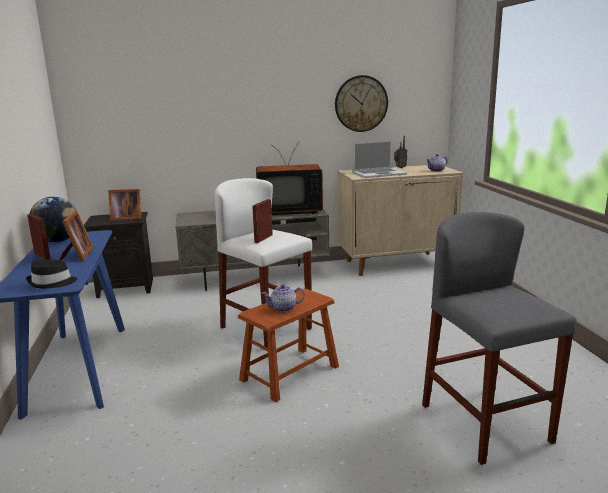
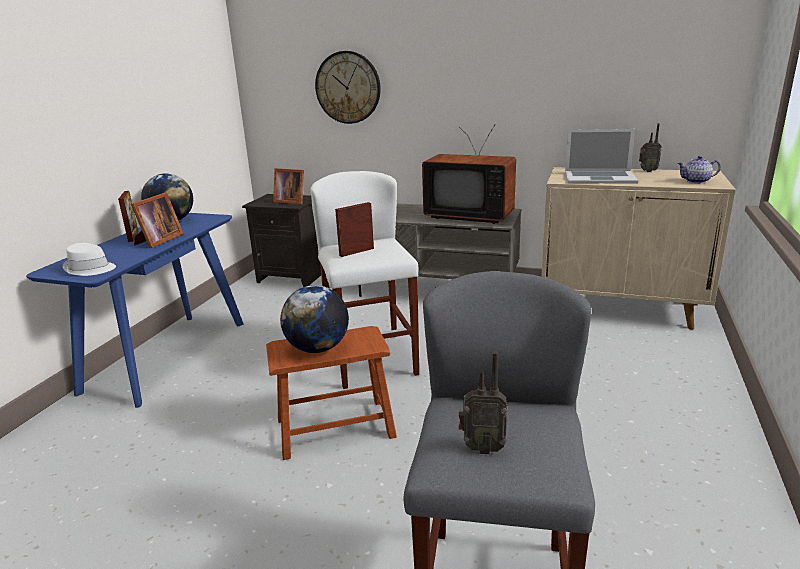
camera: 30 degrees right, 5 degrees up
black hat [26,259,77,289] -> white hat [62,243,116,276]
teapot [261,284,305,312] -> globe [280,285,349,353]
wall clock [335,75,388,132] -> wall clock moved to [315,51,381,124]
none -> radio [459,351,507,454]

